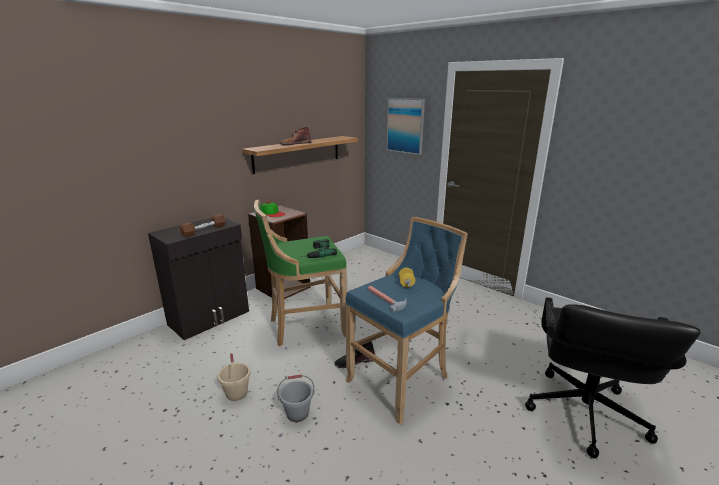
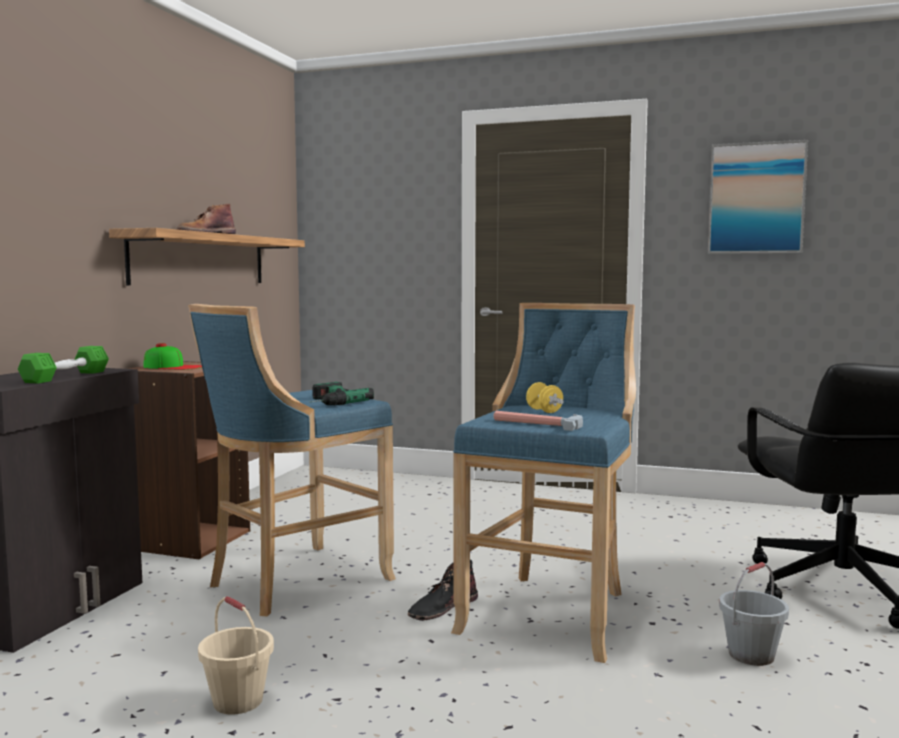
camera: 25 degrees left, 15 degrees down
brown dumbbell [180,214,226,237] -> green dumbbell [18,346,109,383]
green stool [254,200,347,346] -> blue stool [188,304,396,617]
grey bucket [277,375,315,422] -> grey bucket moved to [719,562,789,666]
picture [386,98,425,155] -> picture moved to [708,140,808,254]

